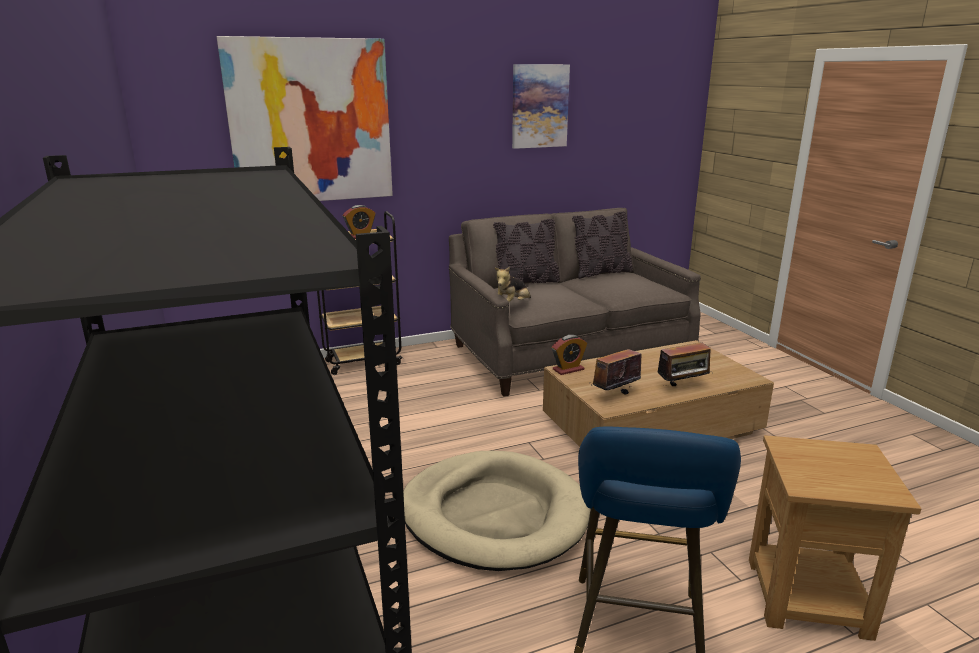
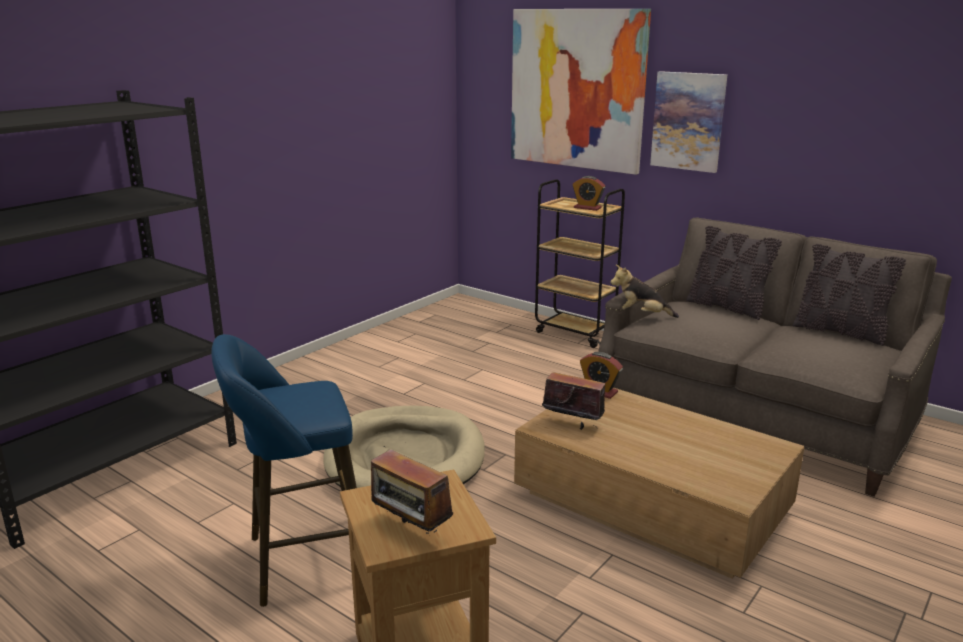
camera: 60 degrees right, 0 degrees up
picture [512,64,570,149] -> picture moved to [650,71,727,173]
radio [658,341,713,386] -> radio moved to [371,446,453,534]

